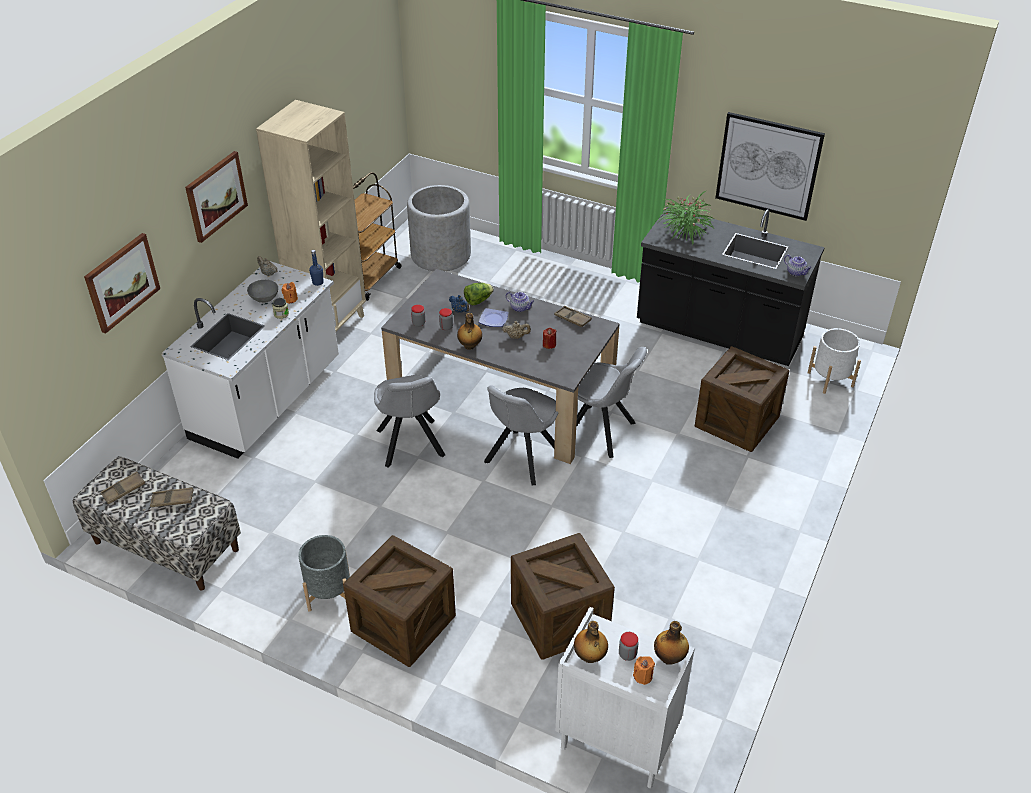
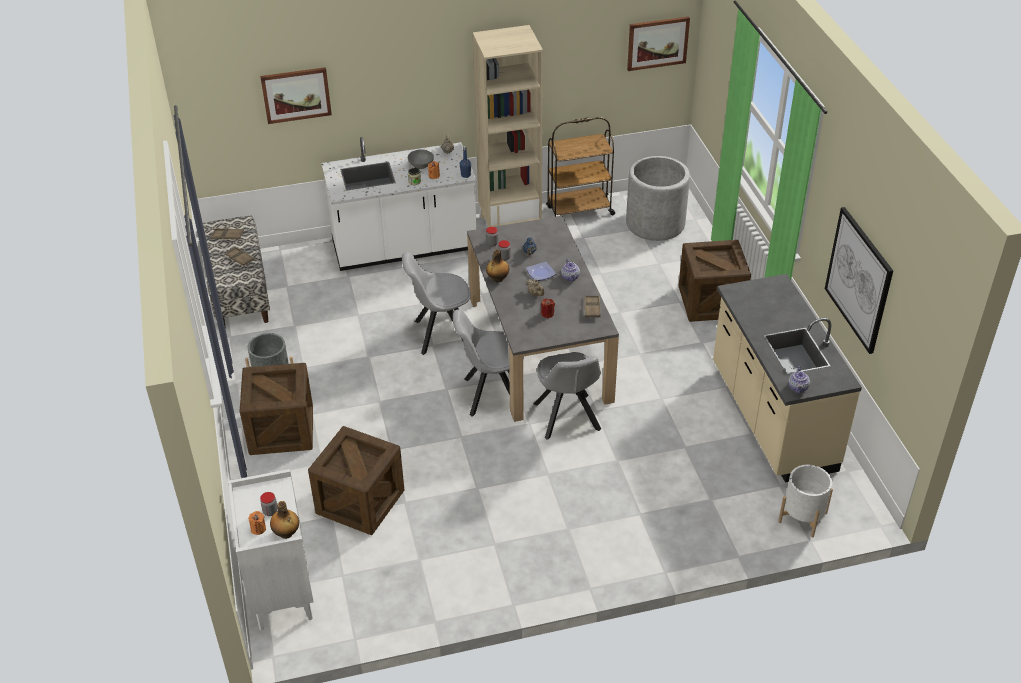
camera: 50 degrees right, 0 degrees up
picture [185,151,248,243] -> picture moved to [627,16,690,71]
grey chair [374,375,445,467] -> grey chair turned 45 degrees clockwise [402,252,471,355]
lettuce [464,283,494,305] -> none
bottle [574,621,608,663] -> none
black counter [637,207,825,366] -> beige counter [713,274,862,483]
potted plant [653,191,715,245] -> none
crate [695,346,789,452] -> crate moved to [679,240,751,322]

